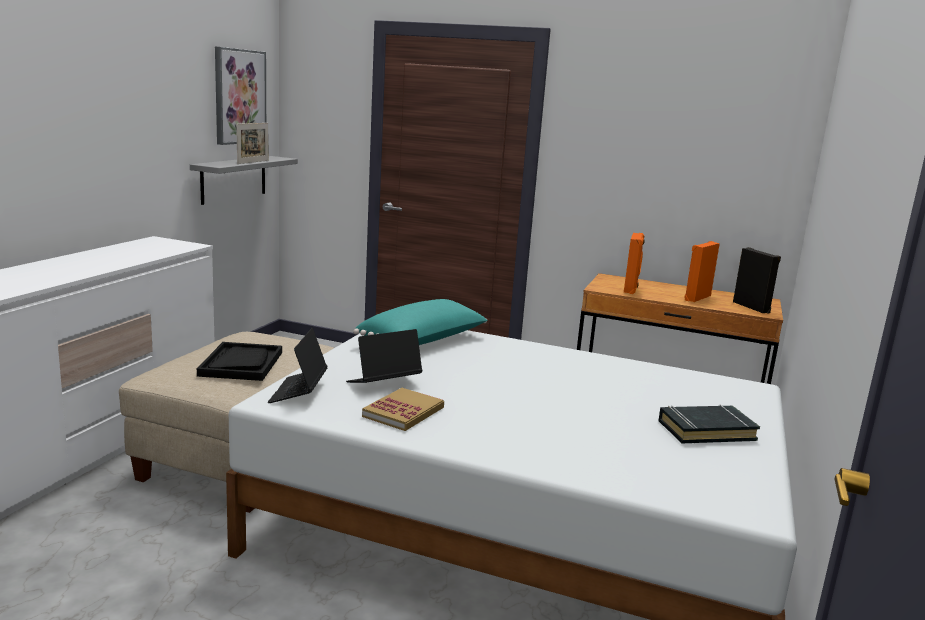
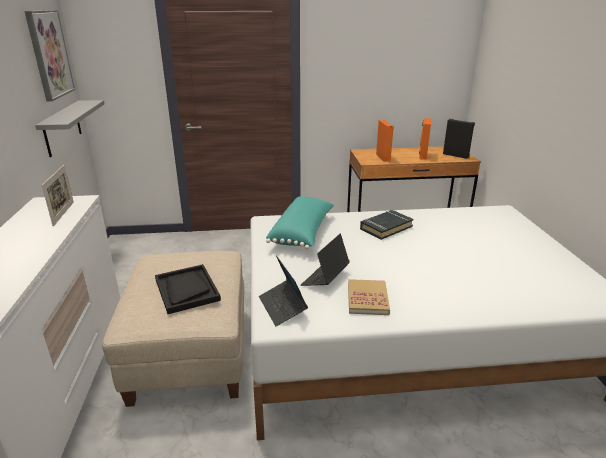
camera: 25 degrees left, 10 degrees up
picture frame [236,123,268,164] -> picture frame moved to [42,165,74,226]
black book [658,404,760,443] -> black book moved to [360,210,414,240]

